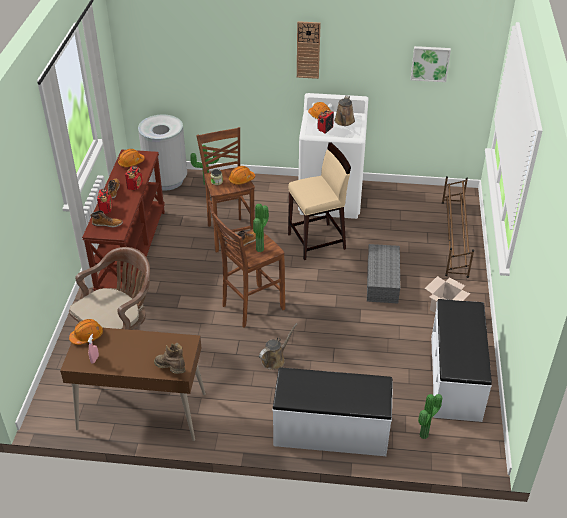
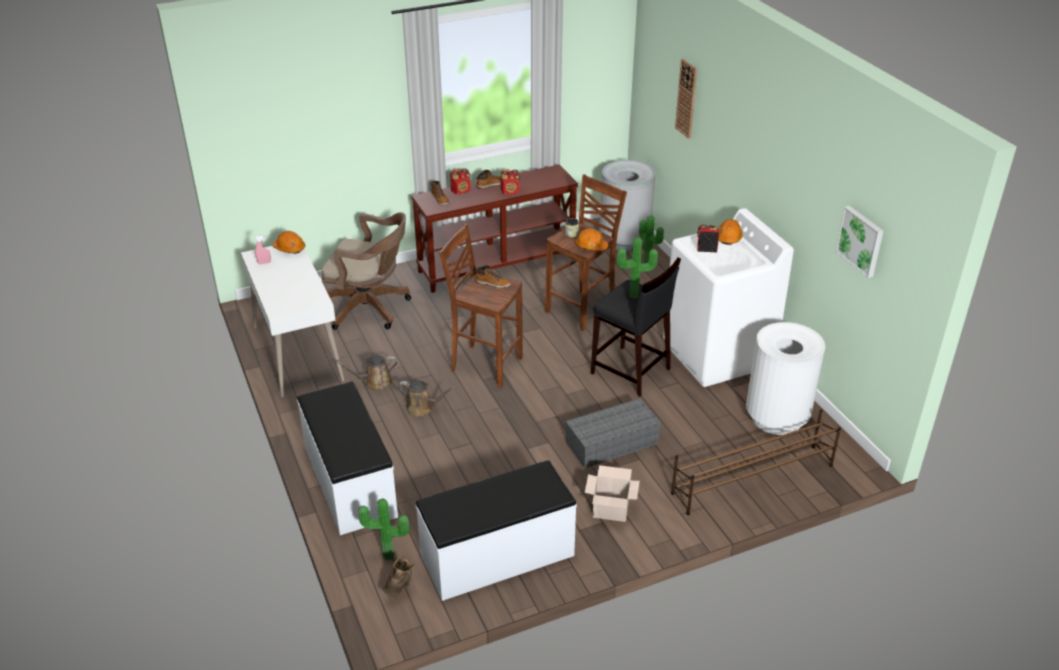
camera: 60 degrees right, 5 degrees down
brown desk [60,328,206,441] -> white desk [241,246,344,397]
orange hard hat [118,149,145,167] -> none
brown boot [154,343,186,374] -> brown boot moved to [383,556,415,596]
potted plant [253,204,269,252] -> potted plant moved to [617,237,658,298]
beige stool [288,142,351,260] -> black stool [591,257,681,397]
wall clock [297,21,321,79] -> wall clock moved to [675,59,697,139]
brown watering can [334,95,355,126] -> brown watering can moved to [337,355,397,391]
none -> white trash can [746,322,825,435]

